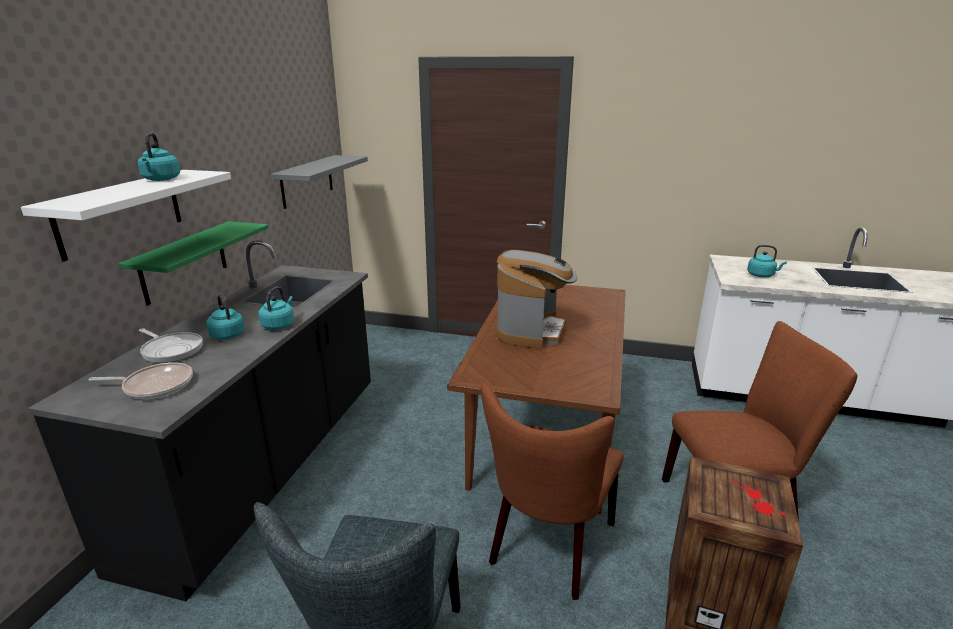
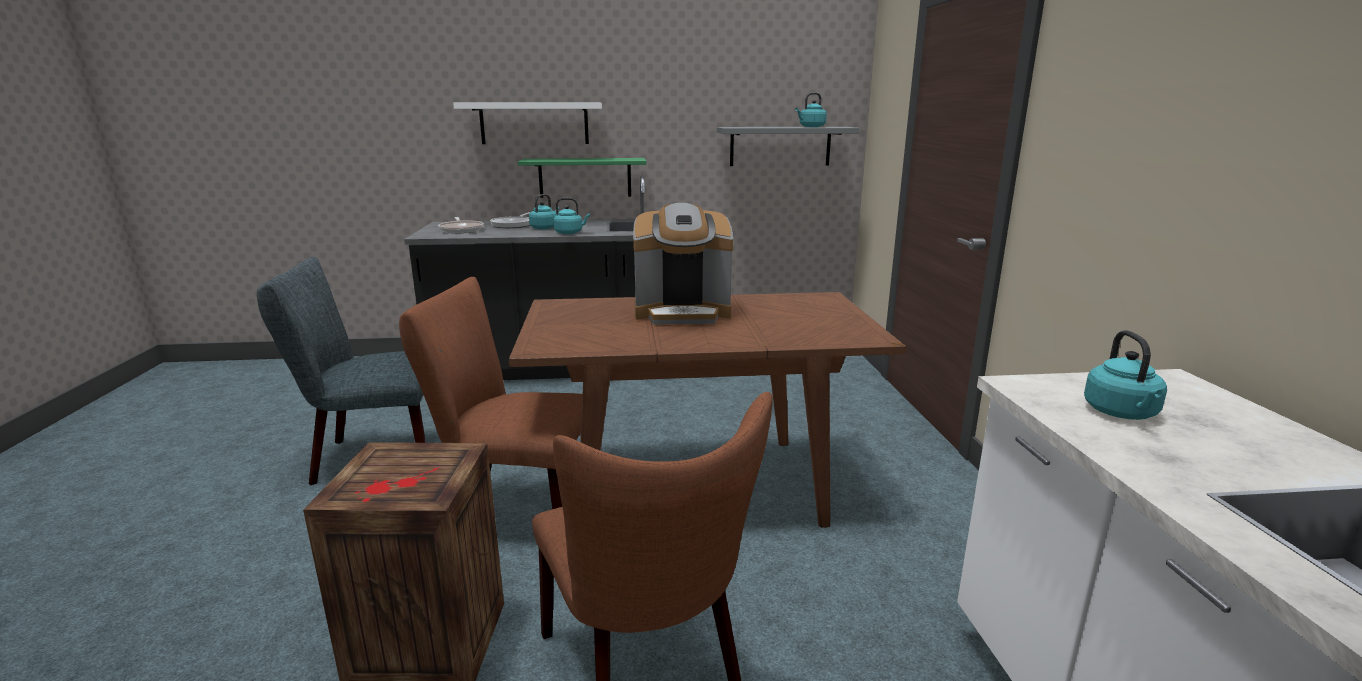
camera: 70 degrees right, 5 degrees down
turquoise kettle [138,133,180,181] -> turquoise kettle moved to [795,92,827,127]

